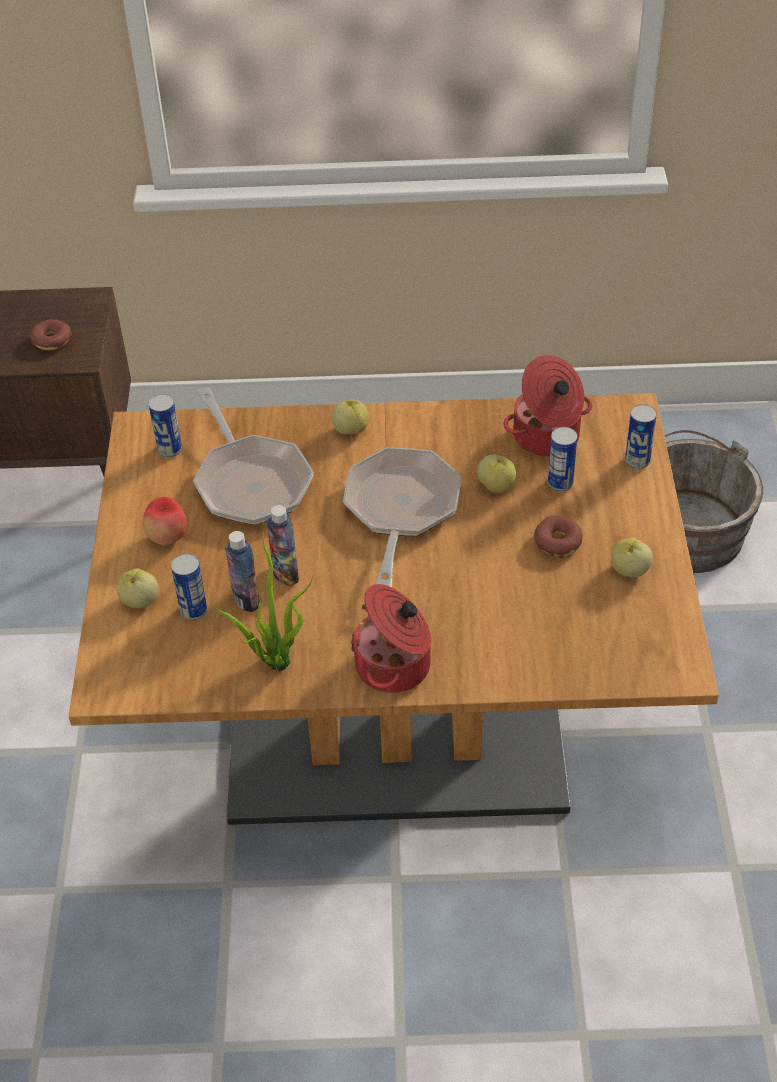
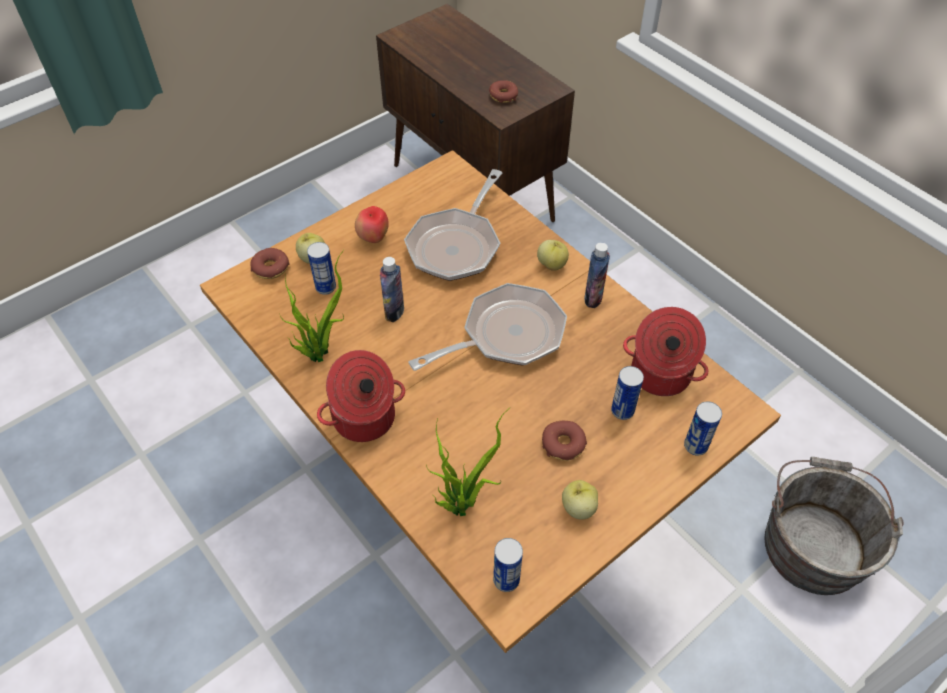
camera: 50 degrees right, 5 degrees up
can [149,394,182,458] -> can moved to [493,538,523,592]
bottle [225,531,260,612] -> bottle moved to [584,243,610,308]
apple [477,454,516,493] -> none
none -> donut [250,248,289,279]
none -> potted plant [426,408,510,516]

